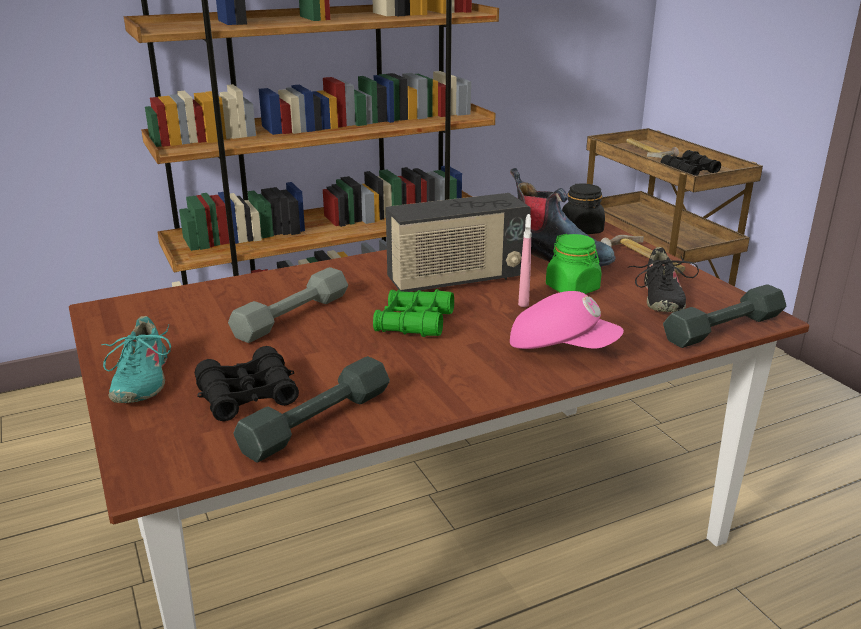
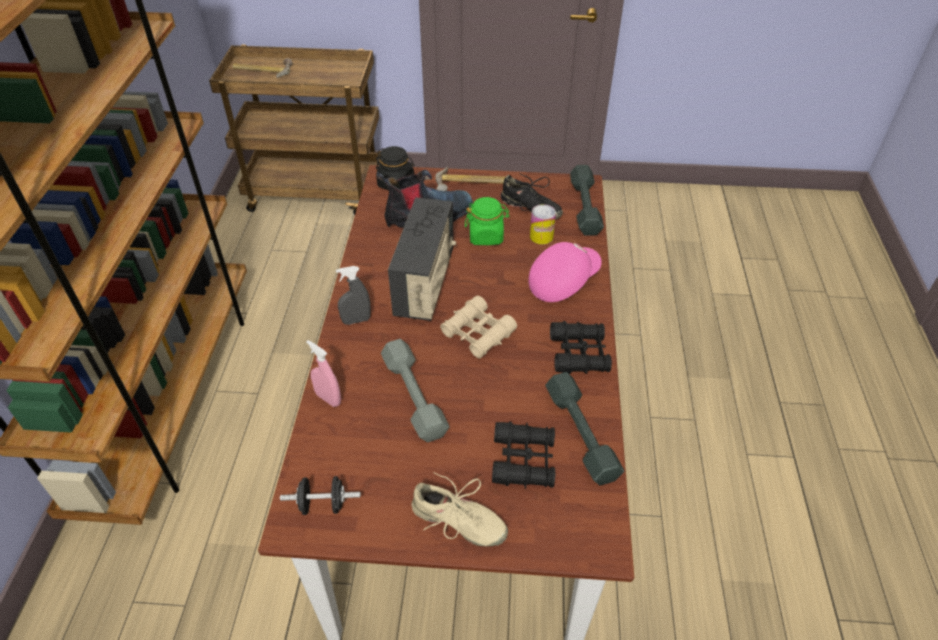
camera: 60 degrees left, 20 degrees up
turquoise shoe [101,316,171,403] -> beige shoe [411,472,508,547]
green binoculars [373,289,454,337] -> beige binoculars [440,296,517,359]
pink spray bottle [518,214,532,307] -> pink spray bottle moved to [306,340,341,407]
black binoculars [661,150,721,176] -> black binoculars moved to [550,321,612,374]
none -> black dumbbell [280,476,361,515]
none -> grey spray bottle [336,266,371,325]
none -> can [530,204,556,244]

